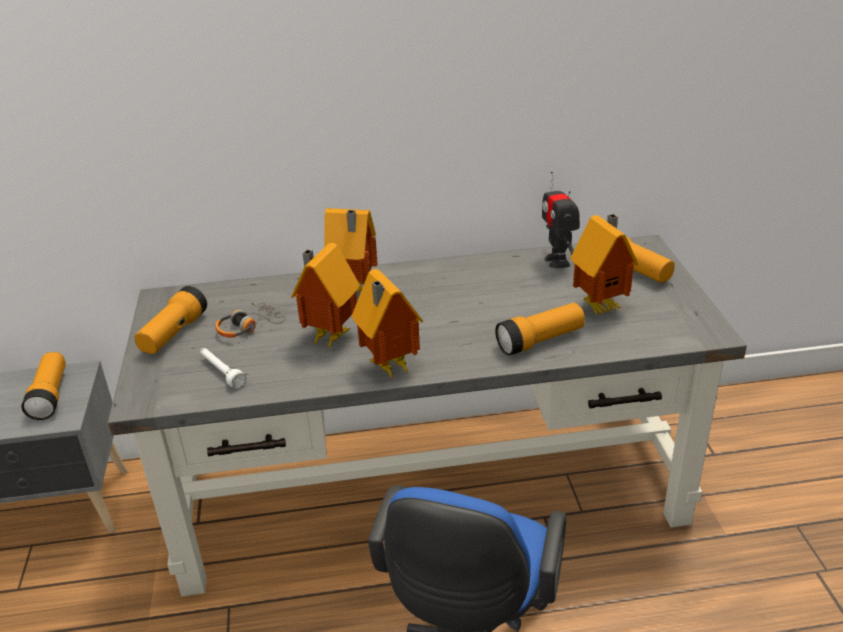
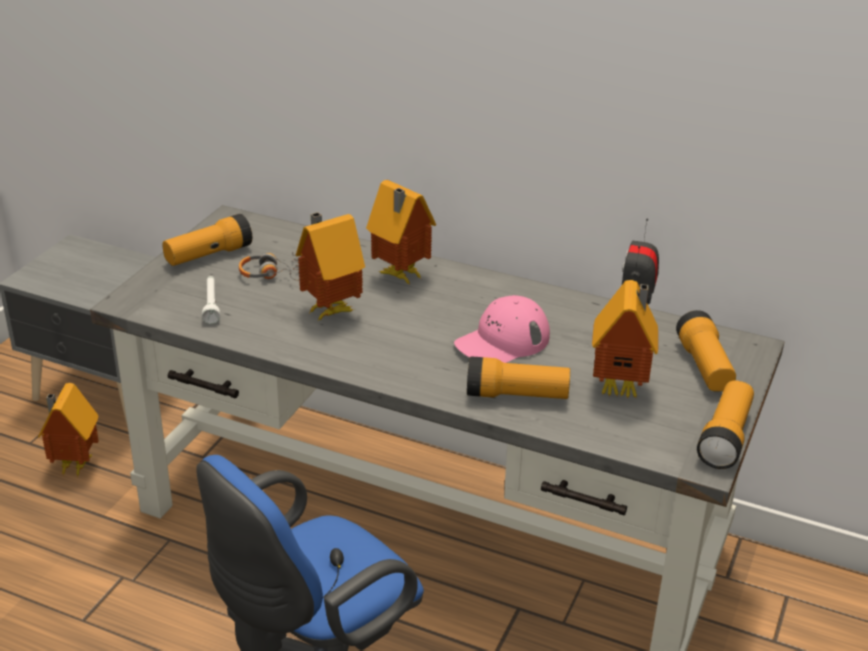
camera: 30 degrees right, 0 degrees up
flashlight [22,352,66,420] -> flashlight moved to [697,380,754,469]
toy house [352,269,423,379] -> toy house moved to [38,383,99,477]
none -> pink cap [454,295,550,363]

